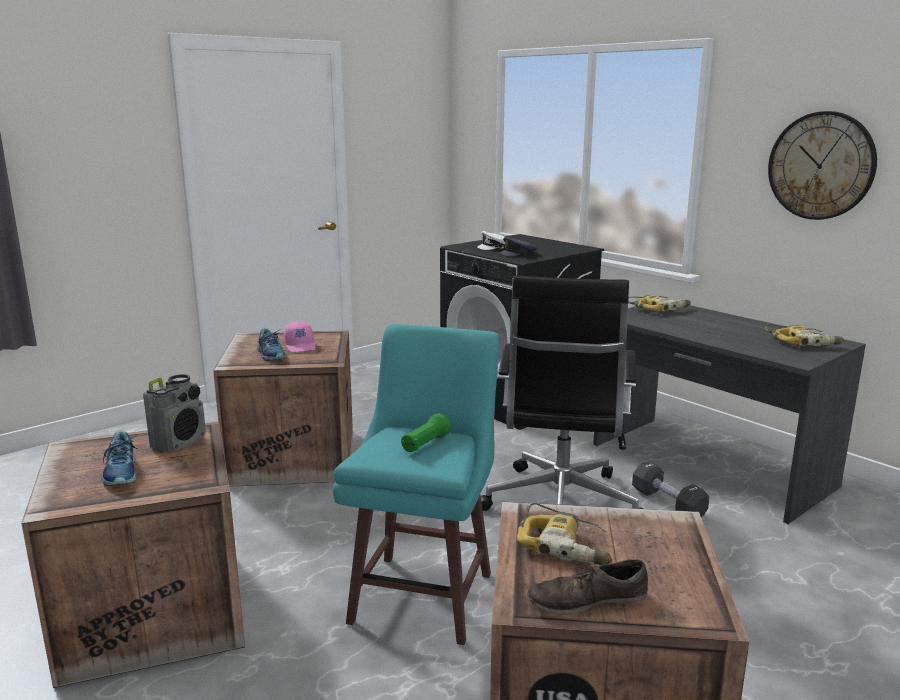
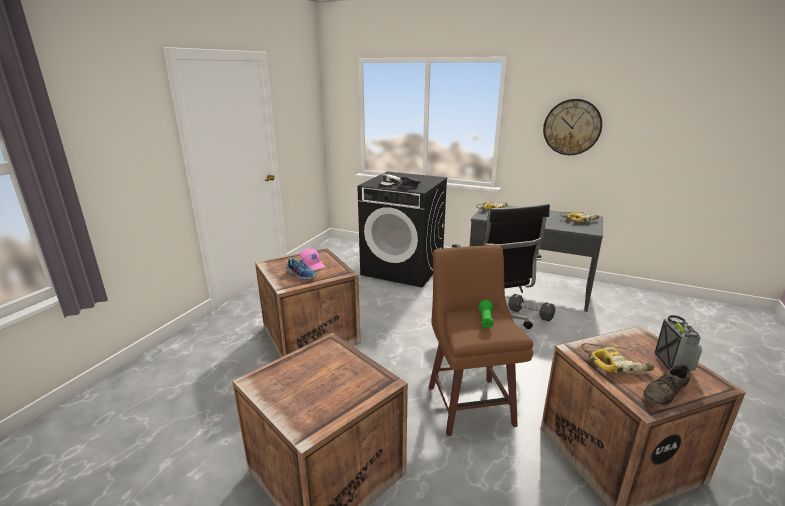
camera: 25 degrees left, 5 degrees up
shoe [102,430,137,486] -> none
radio [143,374,206,452] -> radio moved to [654,315,702,372]
turquoise stool [333,324,499,645] -> brown stool [429,245,533,436]

